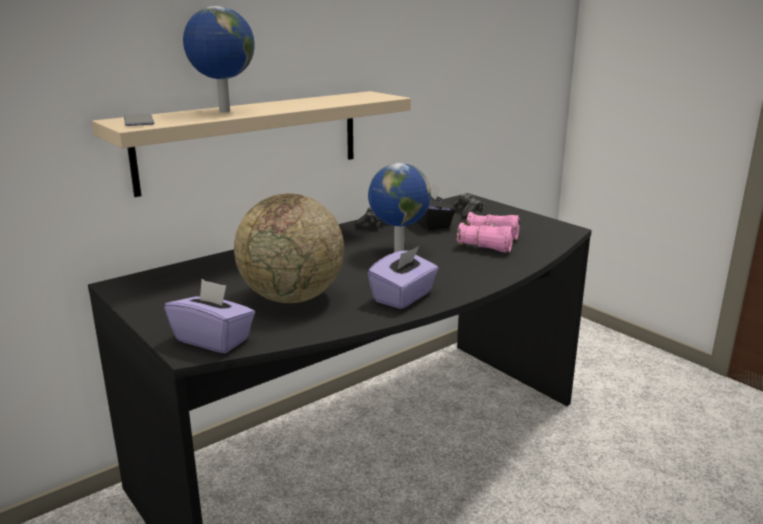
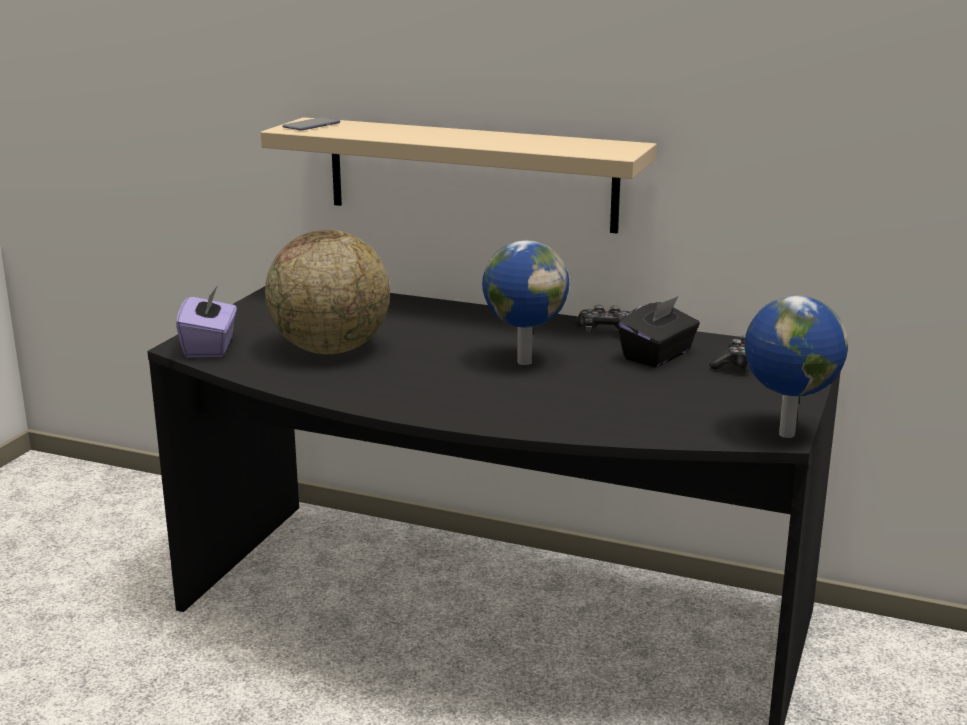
camera: 60 degrees right, 0 degrees up
globe [183,6,255,112] -> globe moved to [745,296,848,438]
purple tissue box [368,246,438,309] -> none
pink binoculars [457,212,520,253] -> none

